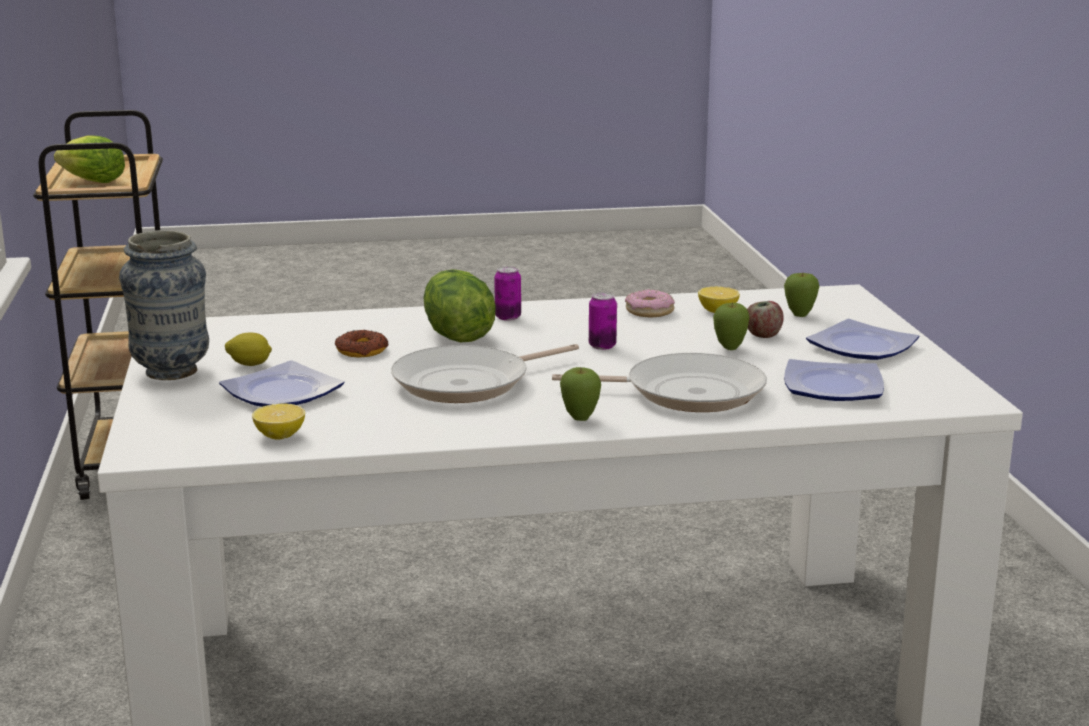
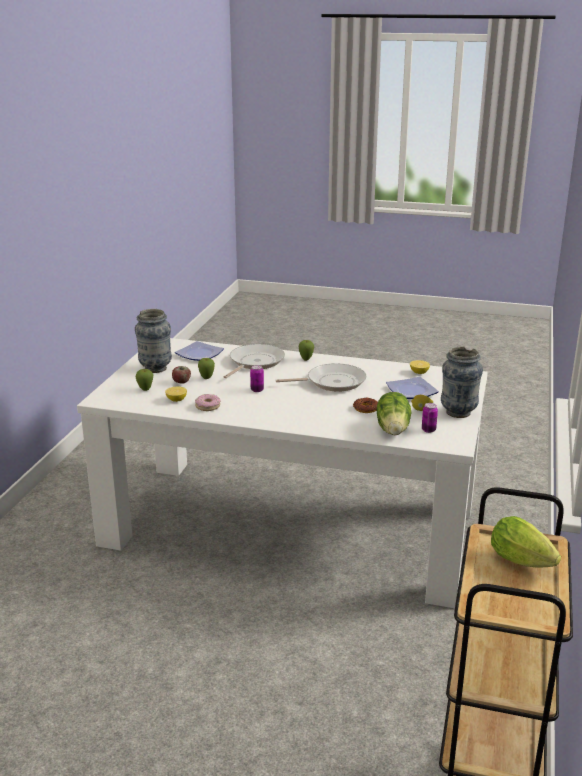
camera: 155 degrees left, 5 degrees up
lettuce [423,269,496,342] -> lettuce moved to [377,392,411,435]
can [494,266,521,321] -> can moved to [422,403,438,433]
frying pan [552,353,767,412] -> frying pan turned 90 degrees clockwise [224,344,285,378]
plate [806,319,919,360] -> vase [135,309,172,373]

